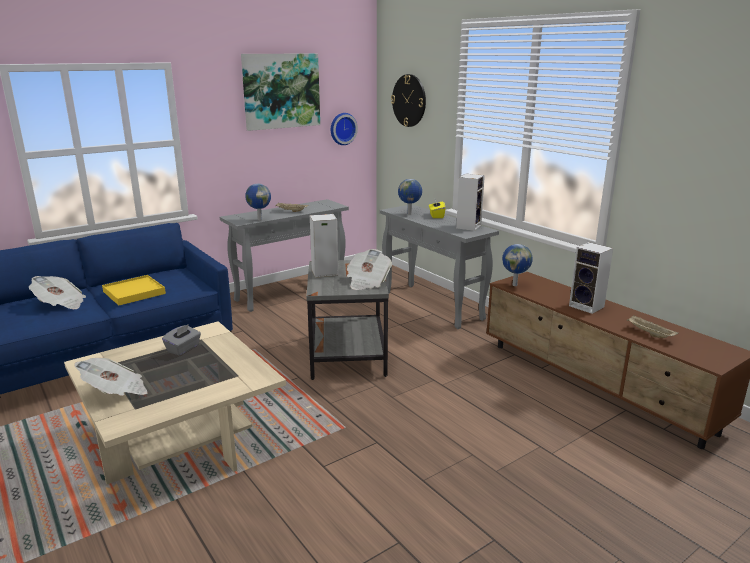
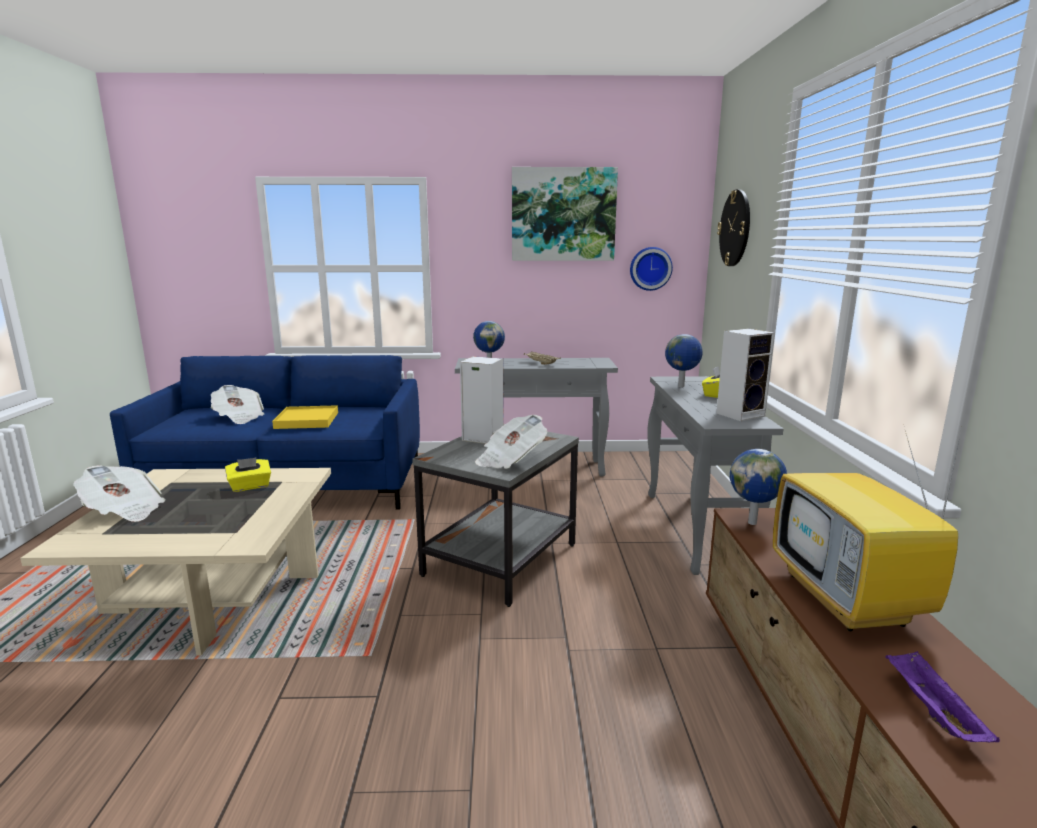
camera: 35 degrees right, 5 degrees down
grey tissue box [162,324,201,355] -> yellow tissue box [225,458,271,492]
speaker [569,242,613,314] -> television [773,427,962,631]
beige tray [627,315,679,338] -> purple tray [885,651,1000,742]

